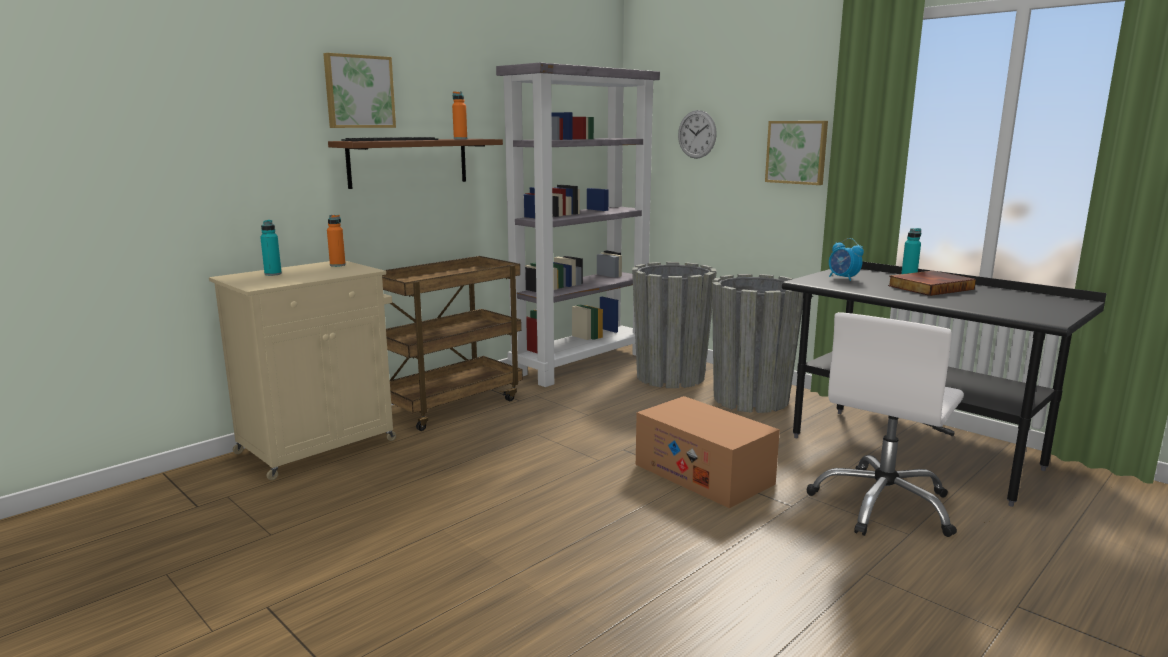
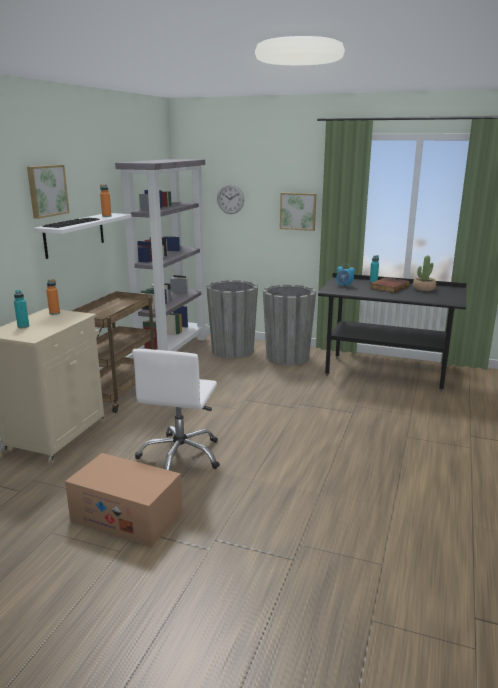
camera: 25 degrees left, 5 degrees up
brown shelf [328,139,503,189] -> white shelf [33,213,132,259]
cardboard box [636,396,780,508] -> cardboard box moved to [65,453,183,547]
white office chair [806,312,964,537] -> white office chair moved to [132,349,220,471]
none -> potted plant [413,256,436,291]

